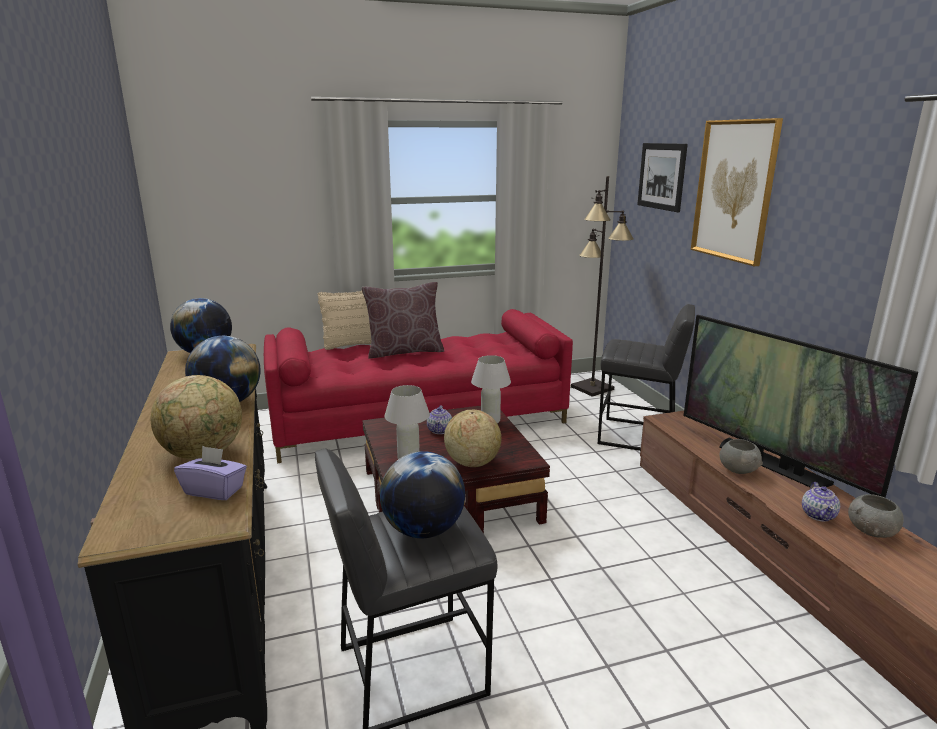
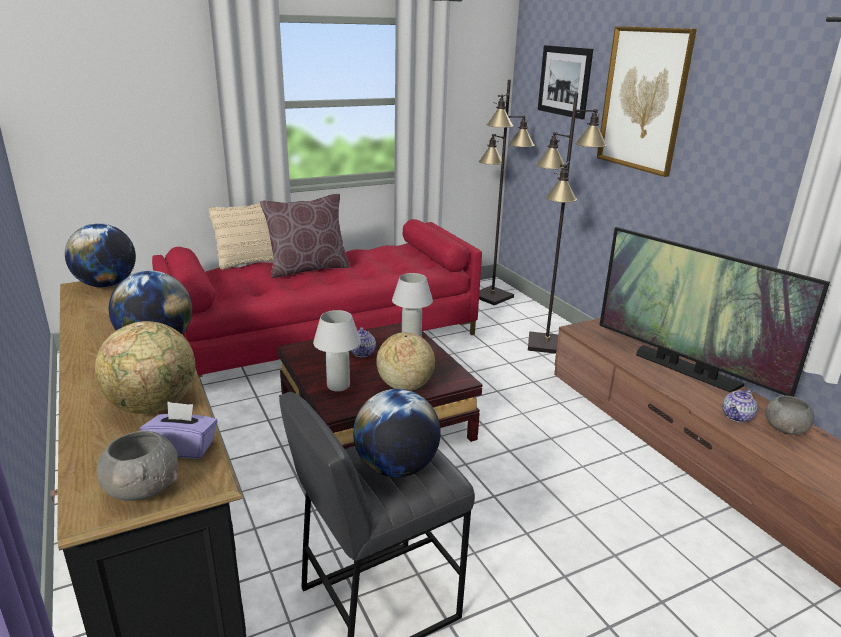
camera: 10 degrees left, 5 degrees up
grey stool [598,304,695,451] -> black floor lamp [528,93,607,354]
grey bowl [719,439,763,474] -> grey bowl moved to [97,431,178,501]
teapot [802,482,840,521] -> teapot turned 45 degrees clockwise [722,389,757,423]

